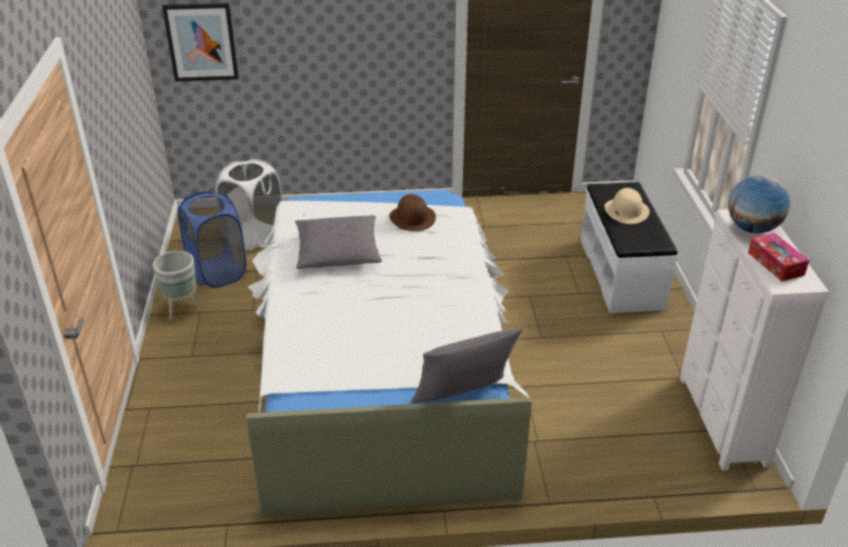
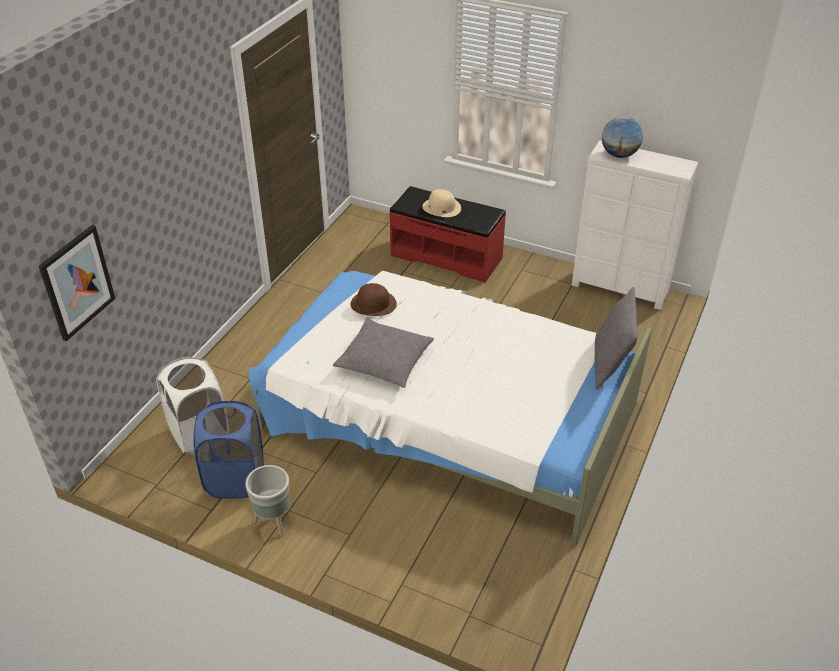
camera: 60 degrees left, 5 degrees up
white bench [580,182,677,313] -> red bench [389,186,506,283]
tissue box [748,233,809,281] -> none

